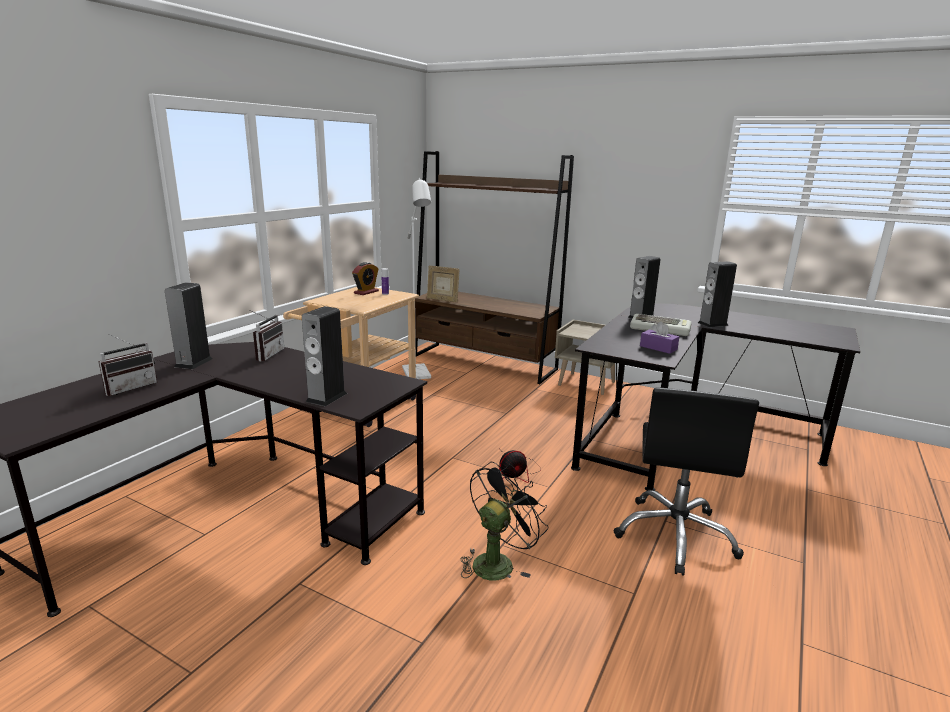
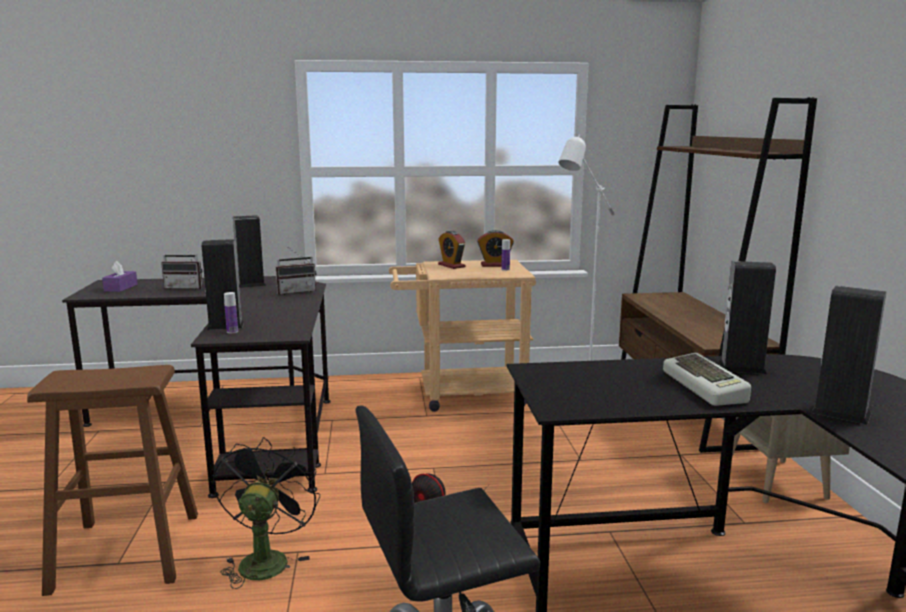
camera: 55 degrees right, 5 degrees down
picture frame [427,265,460,302] -> none
black fan [461,462,548,581] -> black fan turned 90 degrees counterclockwise [213,437,320,589]
purple tissue box [640,321,679,354] -> purple tissue box moved to [102,261,138,292]
none -> brown stool [27,365,198,596]
none -> bottle [224,292,238,333]
none -> alarm clock [438,231,465,269]

